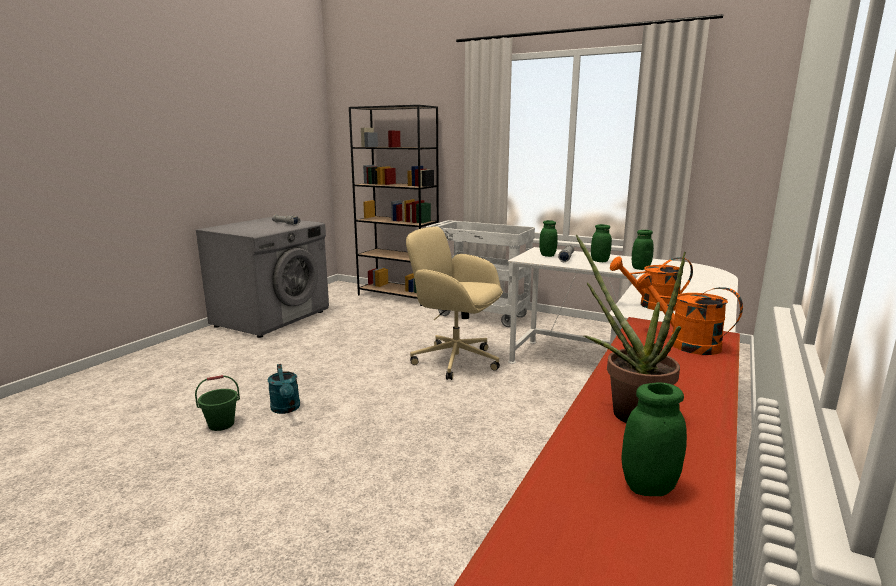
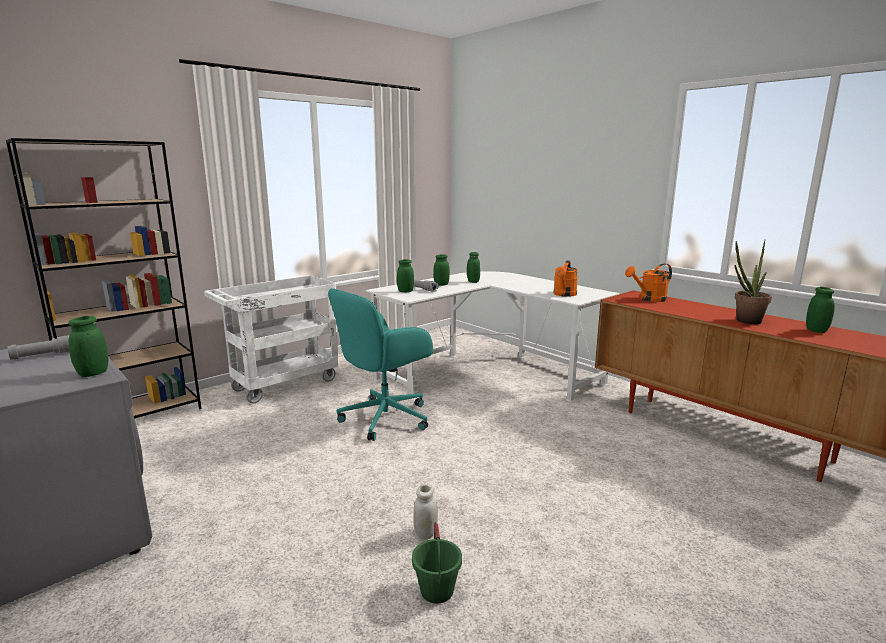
camera: 70 degrees left, 0 degrees up
turquoise watering can [267,364,300,414] -> white jar [413,484,438,540]
beige office chair [406,226,503,380] -> turquoise office chair [328,288,433,441]
none -> green jar [69,316,109,377]

